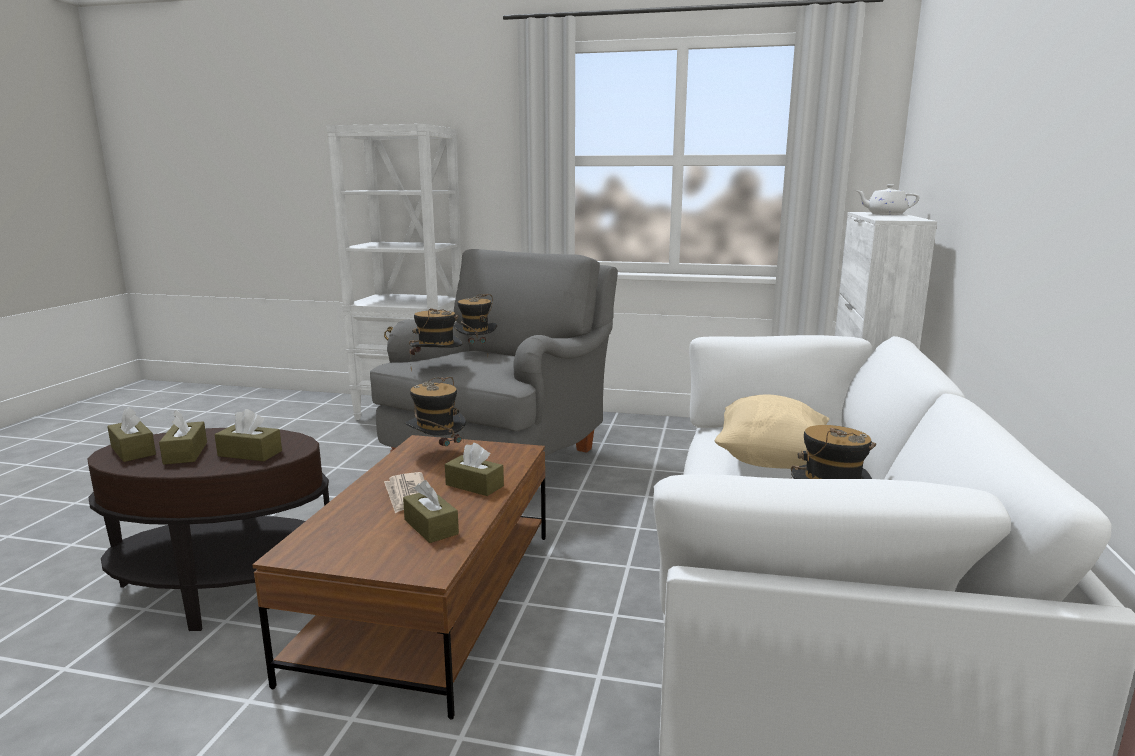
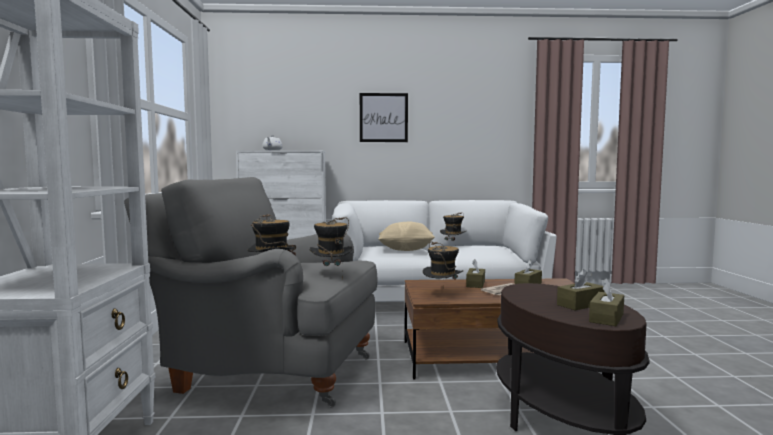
camera: 105 degrees left, 10 degrees down
brown tissue box [215,409,282,461] -> none
none -> picture [360,93,408,142]

